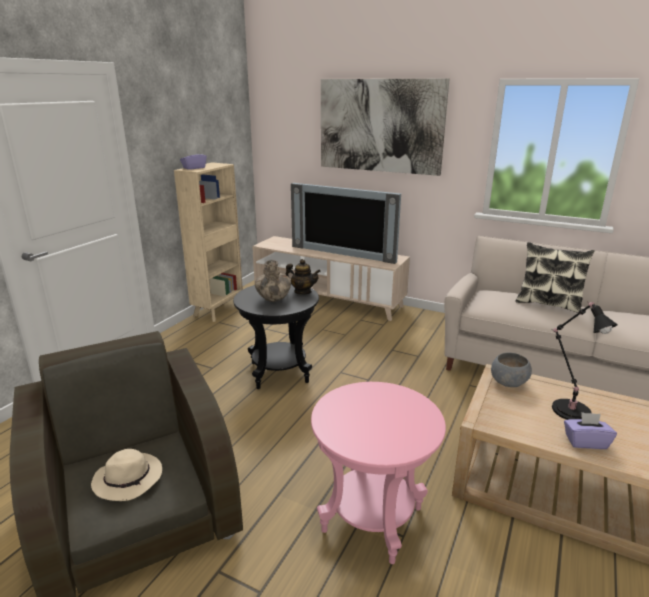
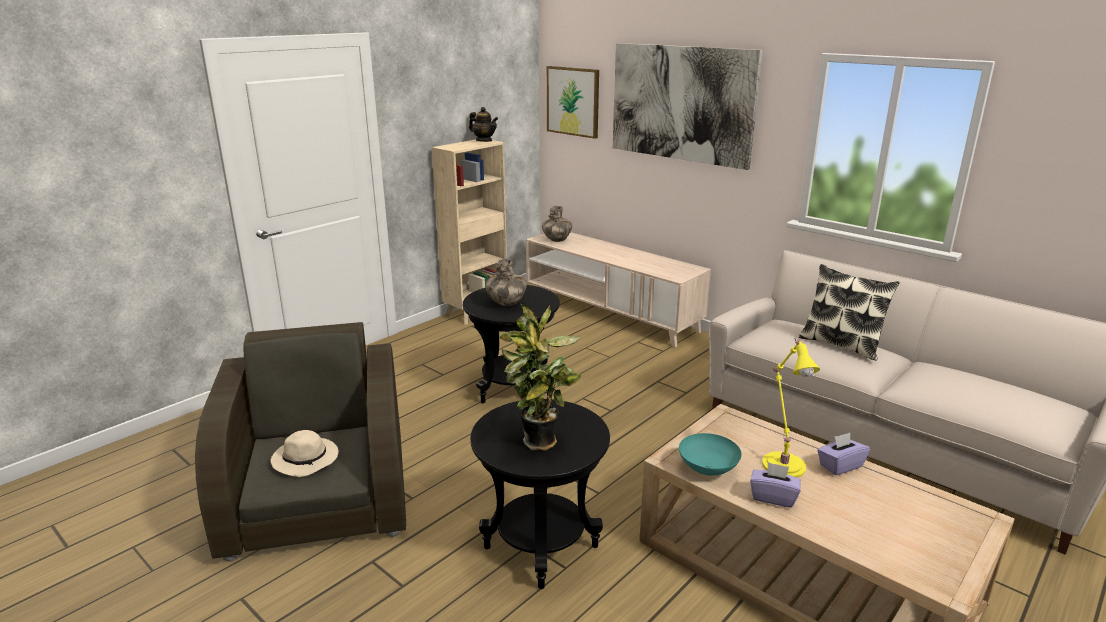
camera: 15 degrees right, 0 degrees up
purple tissue box [180,149,207,170] -> purple tissue box moved to [817,433,870,475]
teapot [286,259,321,295] -> teapot moved to [469,107,498,142]
television [291,183,401,264] -> none
pink side table [311,382,446,564] -> black side table [470,399,610,589]
grey bowl [491,353,532,387] -> none
black table lamp [551,302,618,420] -> yellow table lamp [762,339,820,478]
none -> potted plant [499,304,582,451]
none -> vase [542,206,572,242]
none -> picture [547,66,599,139]
none -> turquoise bowl [679,433,742,476]

